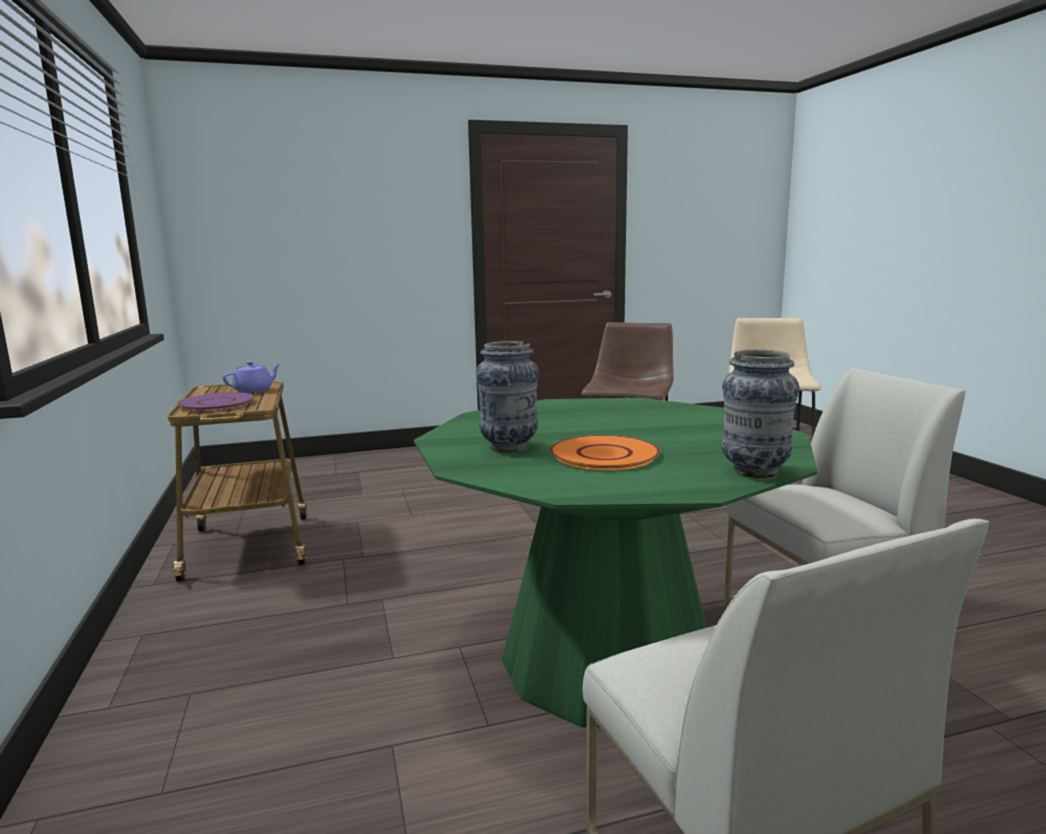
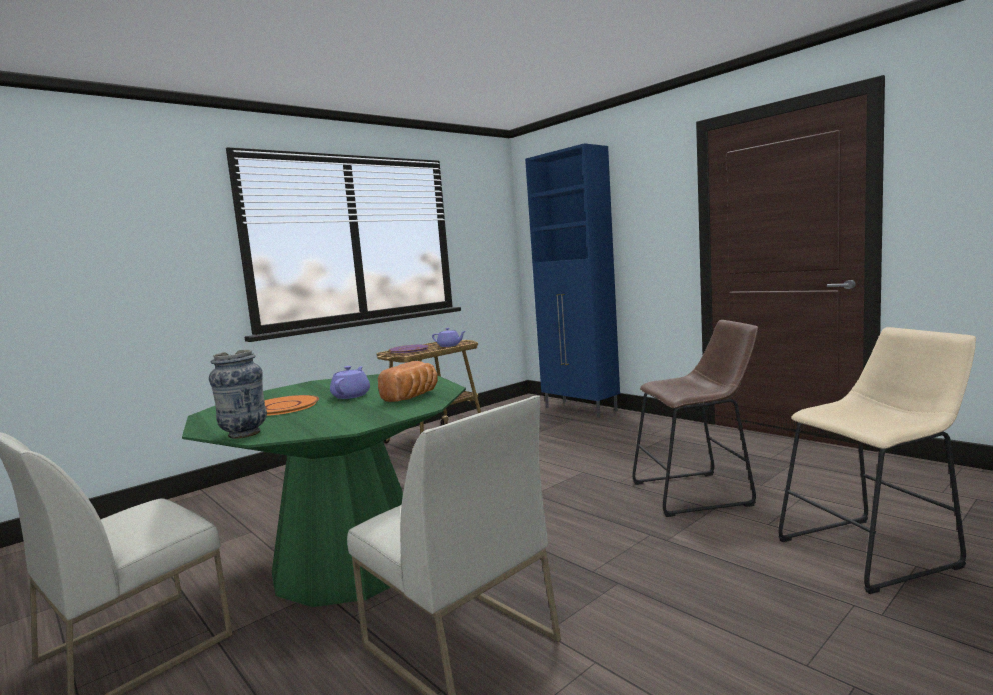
camera: 65 degrees right, 5 degrees down
vase [476,341,539,452] -> none
none -> purple teapot [330,366,370,399]
none -> bread [378,361,438,402]
none -> blue cabinet [525,143,620,418]

